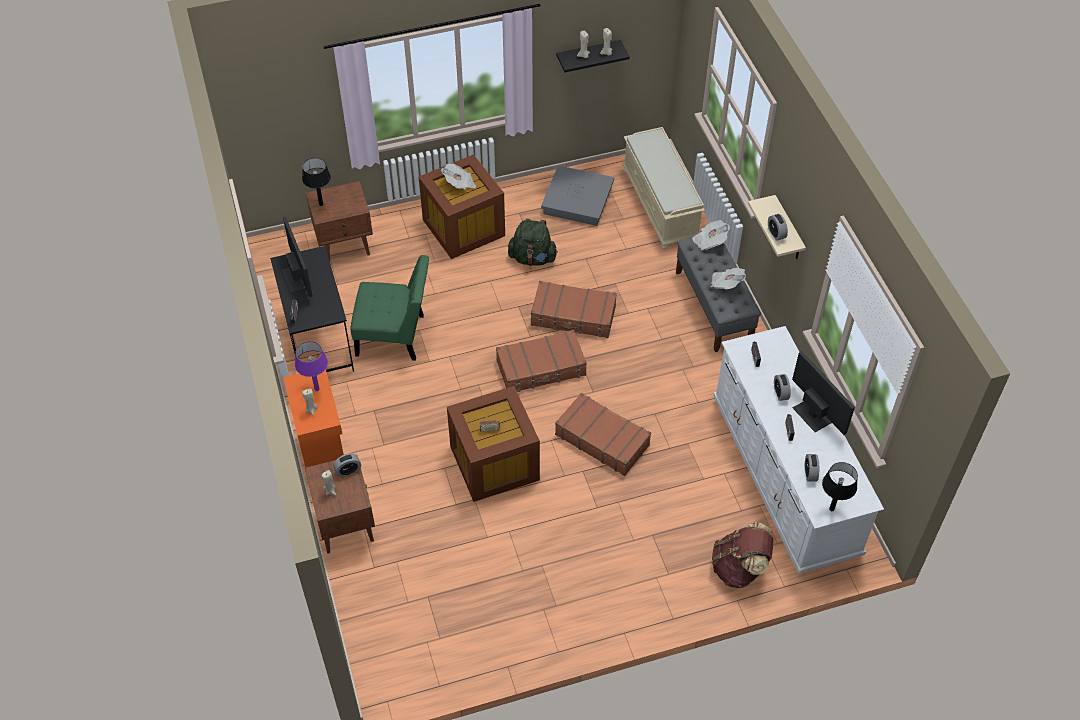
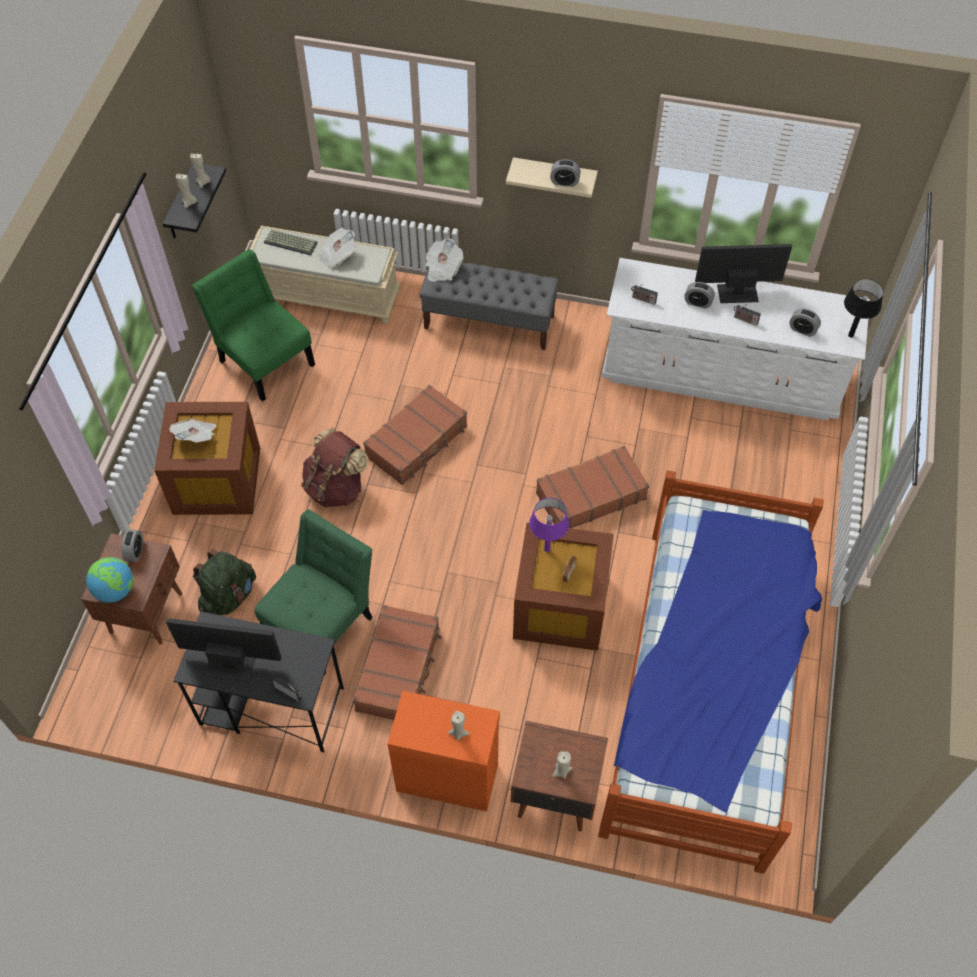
camera: 60 degrees left, 5 degrees up
purple table lamp [295,341,328,391] -> purple table lamp moved to [529,498,569,552]
black table lamp [302,158,331,206] -> globe [86,557,133,603]
alarm clock [333,453,361,477] -> alarm clock moved to [122,529,143,562]
brown suitcase [496,330,587,392] -> brown suitcase moved to [353,605,441,720]
green backpack [508,219,558,266] -> green backpack moved to [193,549,256,615]
grey storage box [541,165,614,226] -> green chair [192,249,315,402]
newspaper [711,267,746,289] -> newspaper moved to [317,228,356,268]
brown backpack [712,522,774,588] -> brown backpack moved to [301,428,369,508]
none -> keyboard [264,229,318,255]
none -> bed [598,470,823,874]

